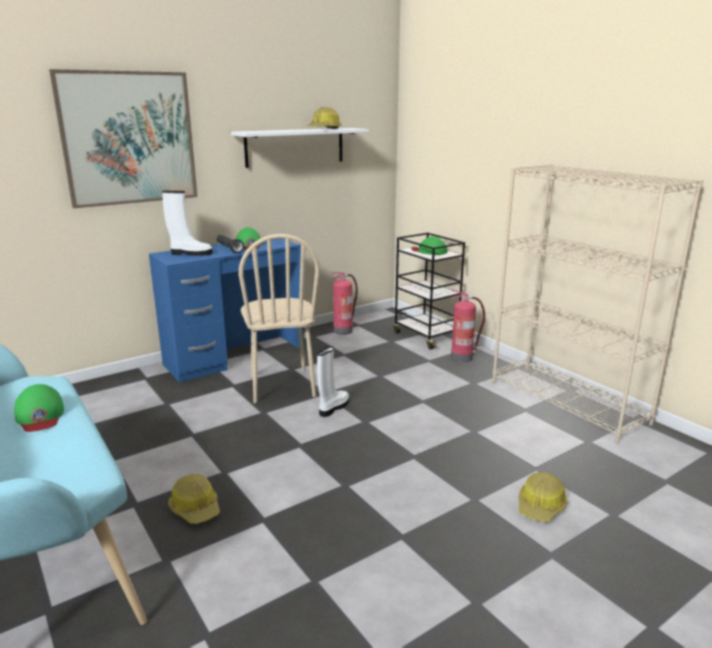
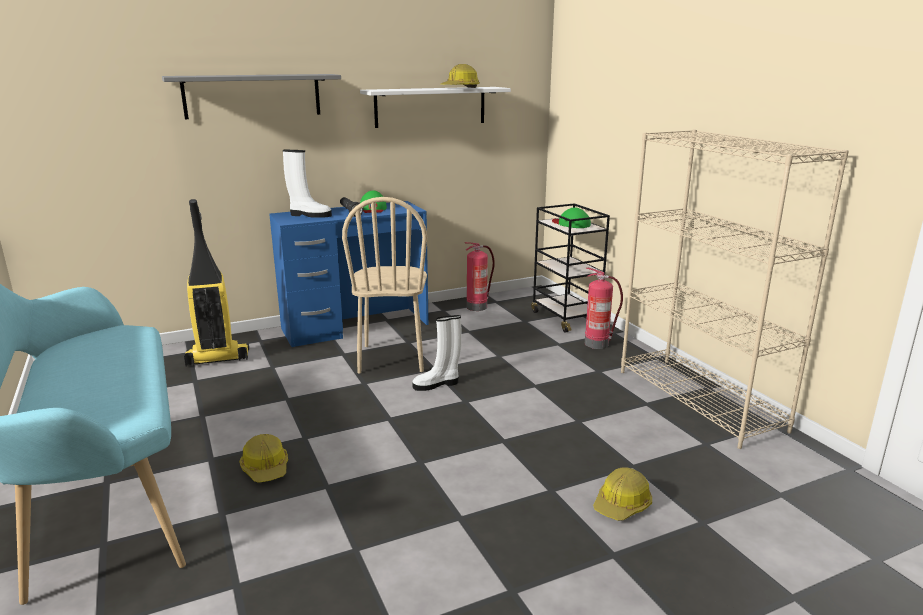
camera: 10 degrees right, 0 degrees up
green cap [14,384,64,432] -> none
picture [49,69,198,208] -> grey shelf [162,74,341,119]
white boot [317,346,349,417] -> white boot turned 150 degrees counterclockwise [412,315,462,391]
none -> vacuum cleaner [184,199,249,366]

